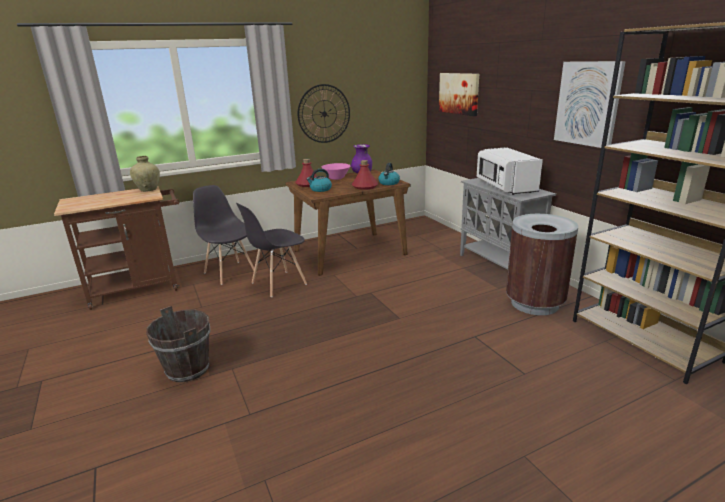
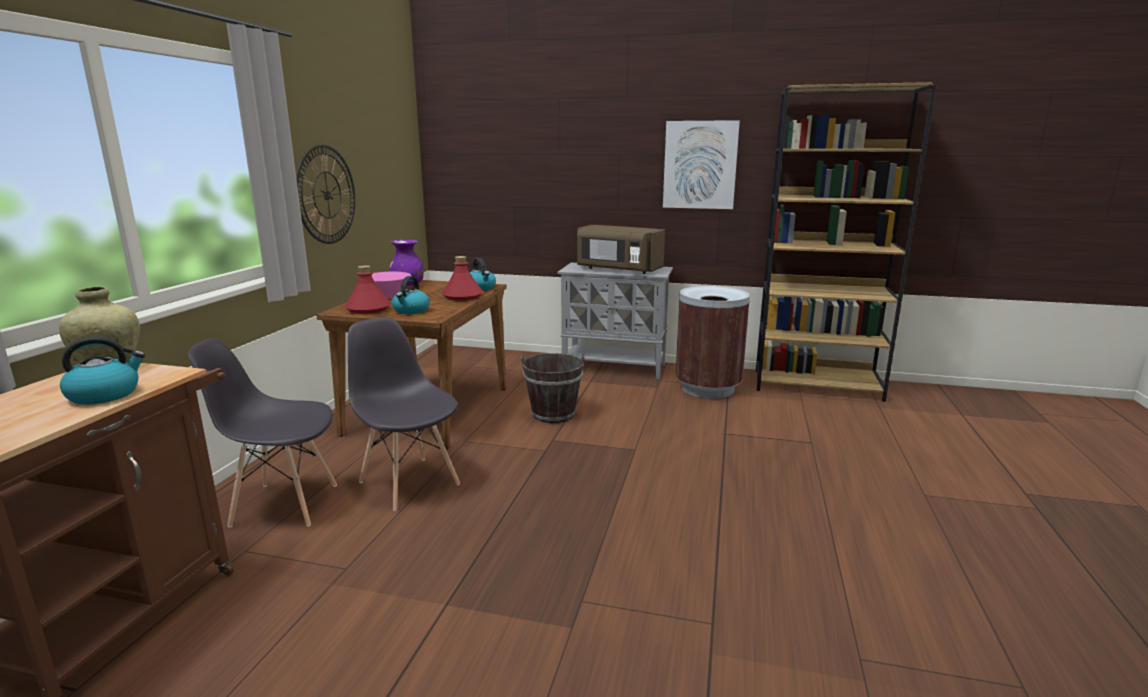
camera: 50 degrees left, 5 degrees down
brown bucket [146,306,210,382] -> brown bucket moved to [521,353,584,423]
grey chair [236,203,307,297] -> grey chair turned 135 degrees clockwise [348,317,460,511]
picture [439,73,479,116] -> none
white microwave [477,147,543,195] -> brown microwave [577,225,665,274]
none -> kettle [60,336,145,405]

